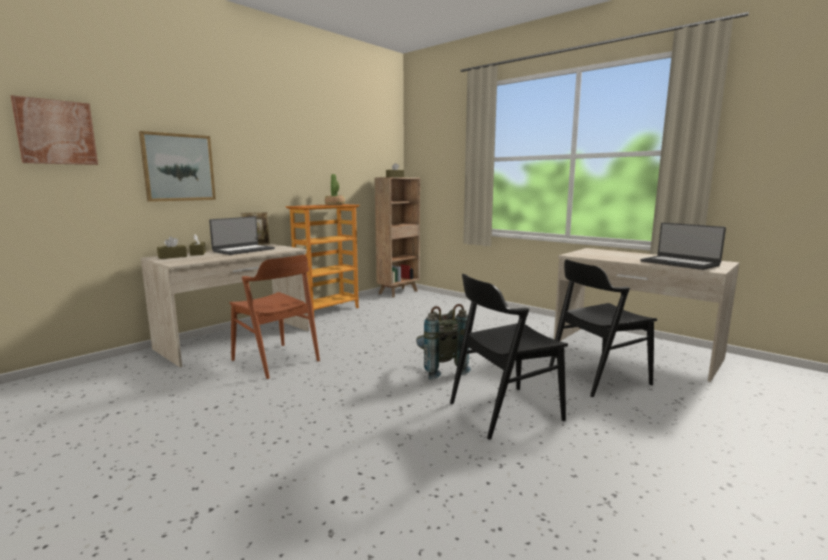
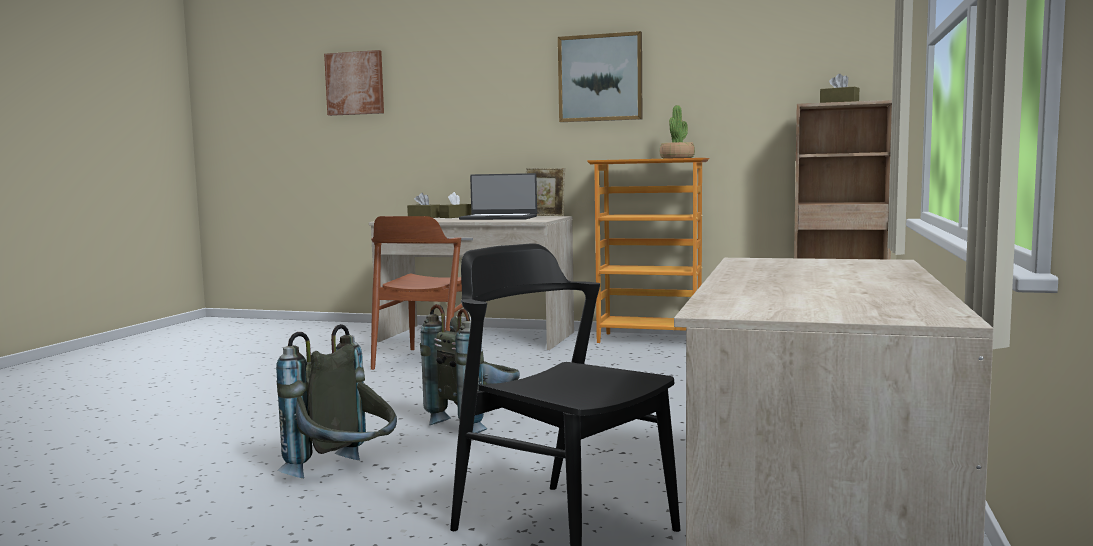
camera: 65 degrees right, 5 degrees down
picture [139,131,216,202] -> picture moved to [558,31,642,122]
black chair [450,274,568,440] -> grey backpack [276,324,397,478]
laptop [640,223,726,270] -> none

